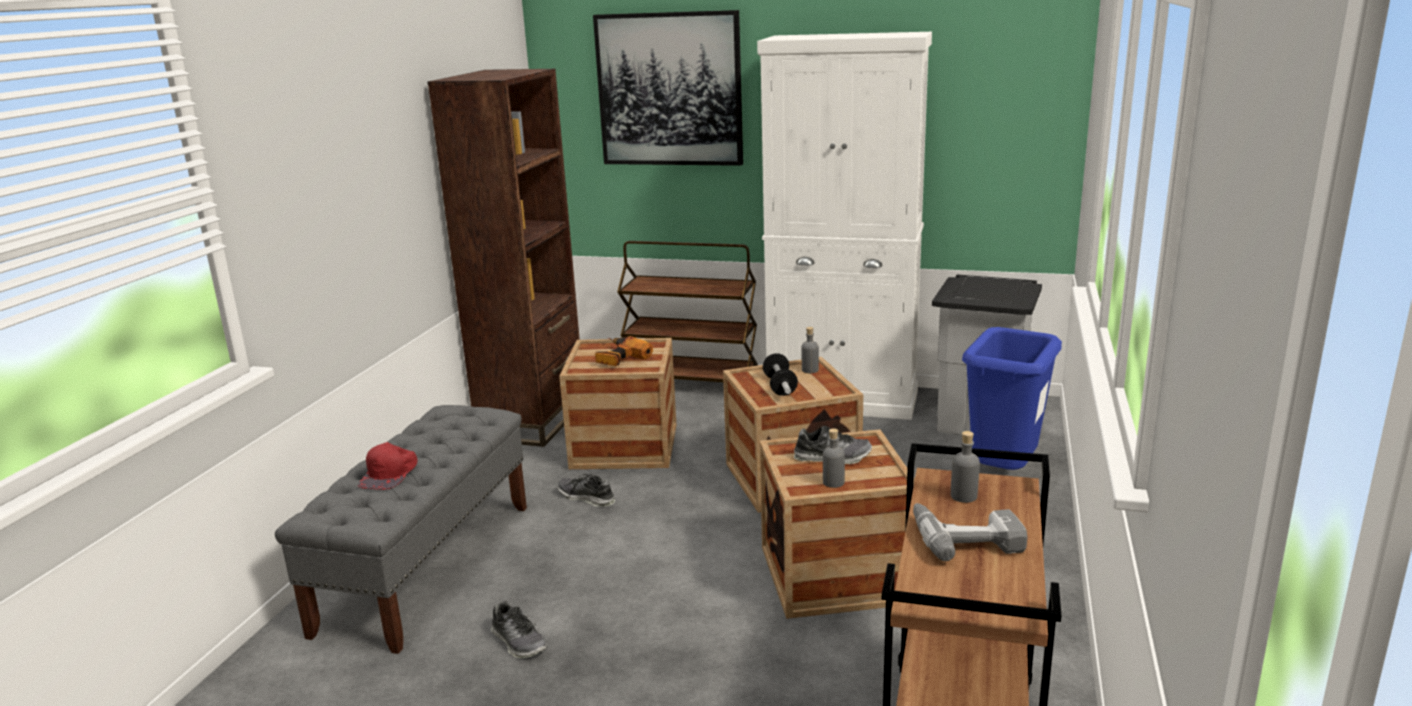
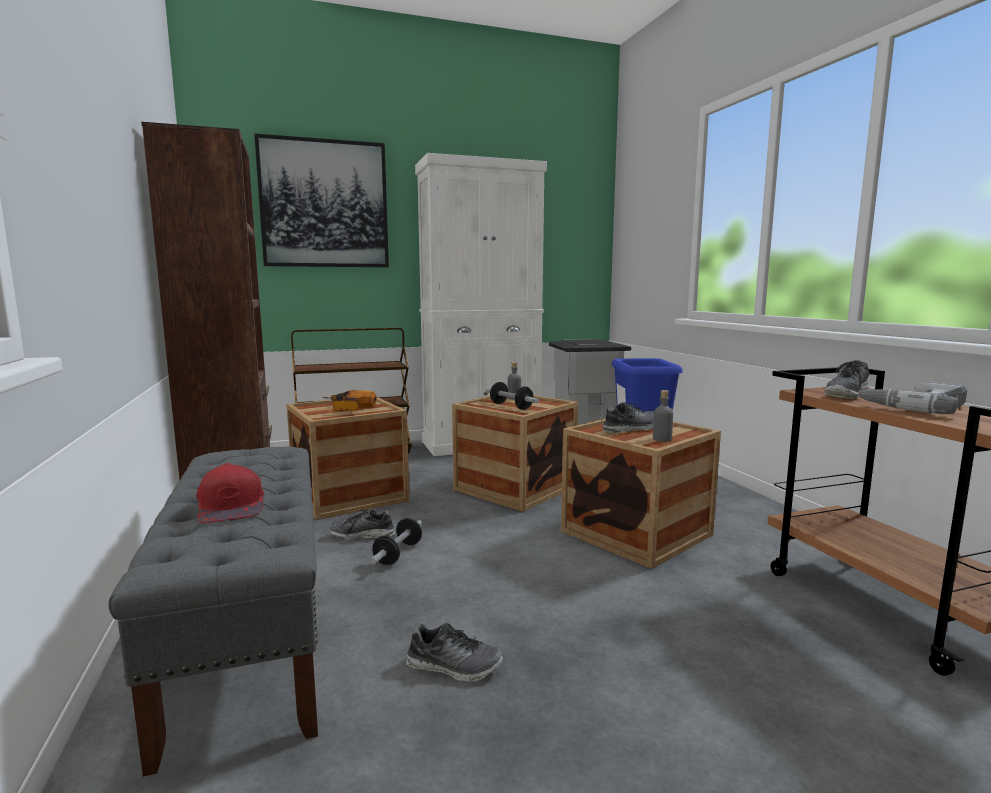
camera: 35 degrees left, 10 degrees down
grey bottle [951,431,980,503] -> shoe [824,360,869,399]
none -> dumbbell [370,518,422,565]

